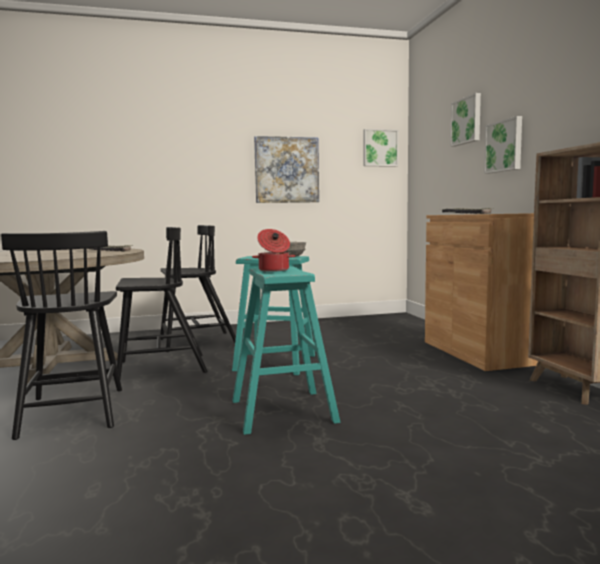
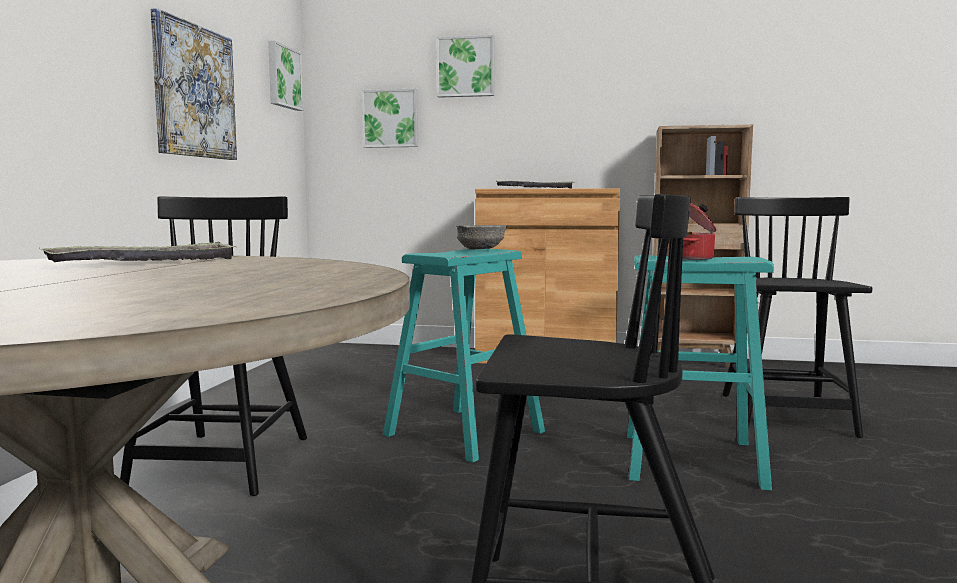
camera: 65 degrees left, 0 degrees up
black chair [116,227,208,379] -> black chair moved to [722,197,872,438]
picture [484,116,522,174] -> picture moved to [362,88,418,148]

